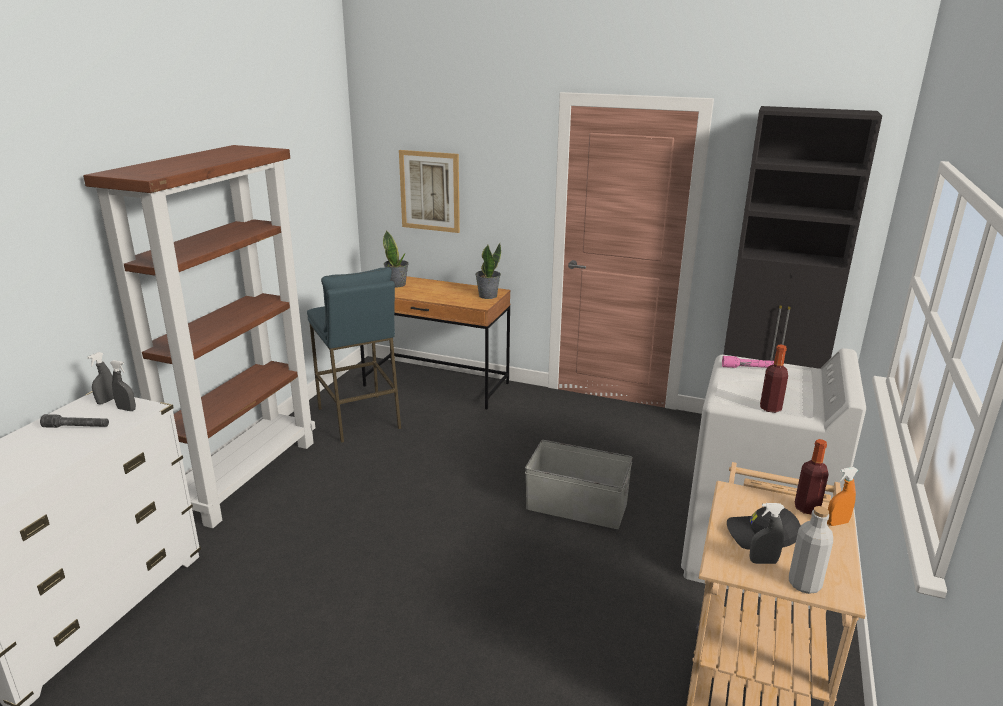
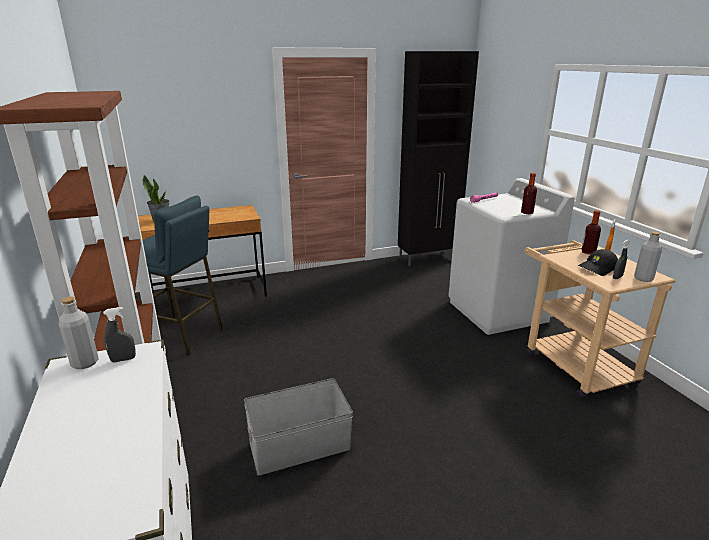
camera: 40 degrees left, 0 degrees up
grey flashlight [40,414,109,428] -> none
grey spray bottle [87,352,114,405] -> grey bottle [59,297,99,369]
picture [399,150,460,233] -> none
potted plant [475,243,501,299] -> none
grey storage box [525,440,633,529] -> grey storage box moved to [244,378,353,475]

